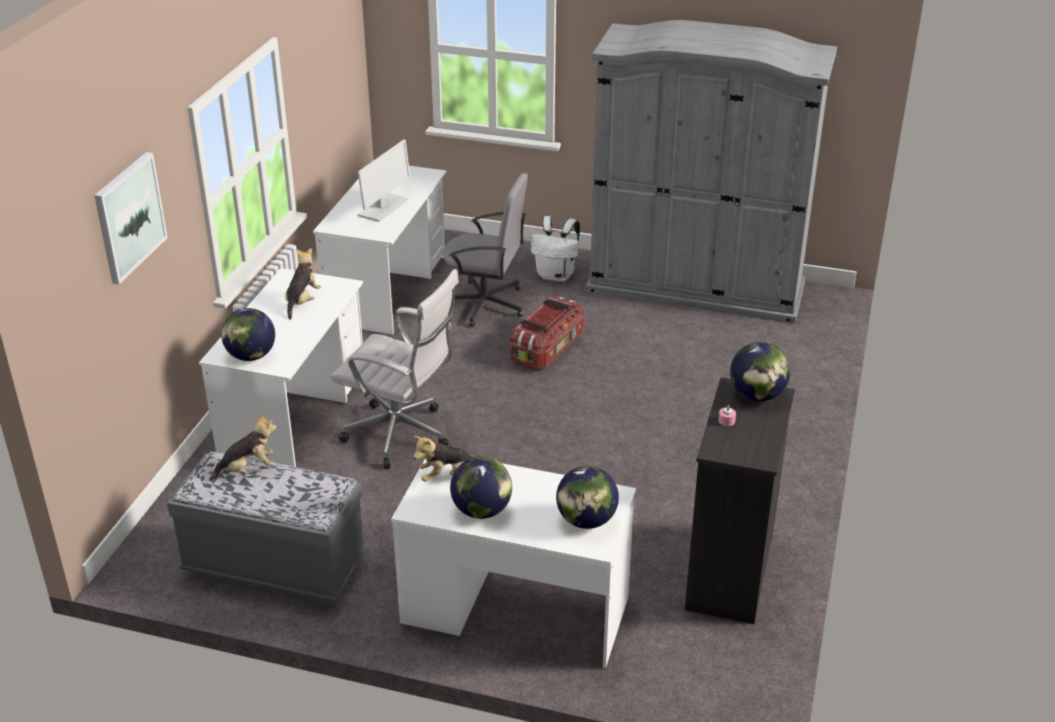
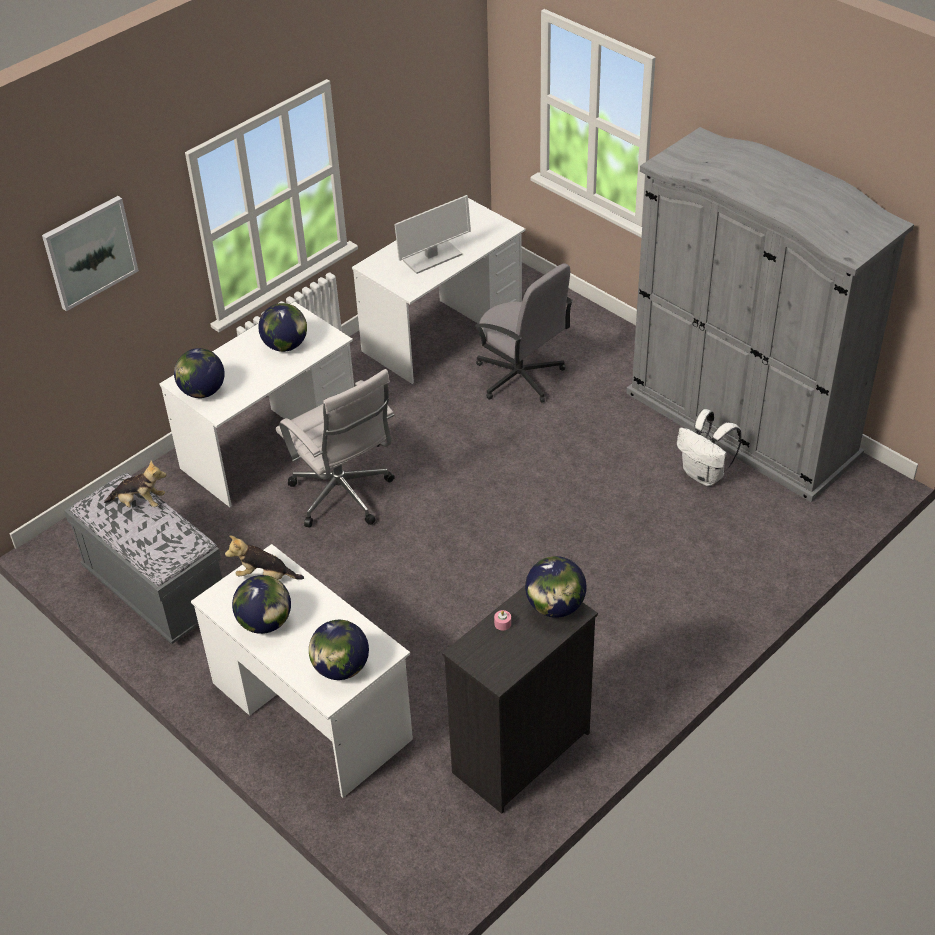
camera: 30 degrees right, 10 degrees up
plush toy [285,248,321,320] -> globe [258,303,307,352]
storage box [510,295,584,370] -> none
white backpack [531,216,580,282] -> white backpack moved to [677,409,742,486]

